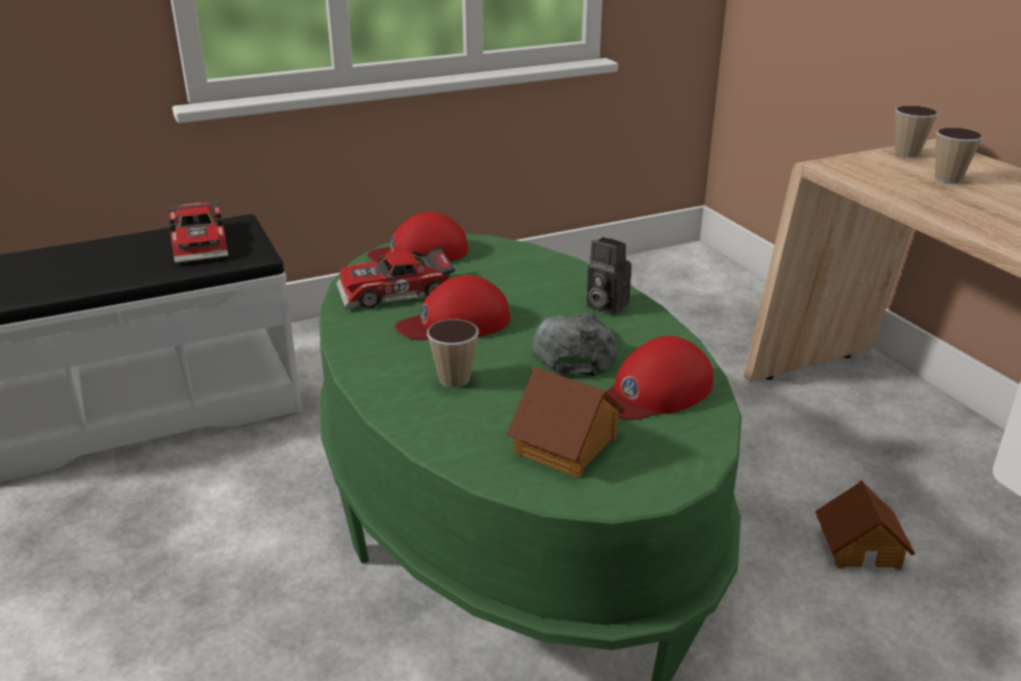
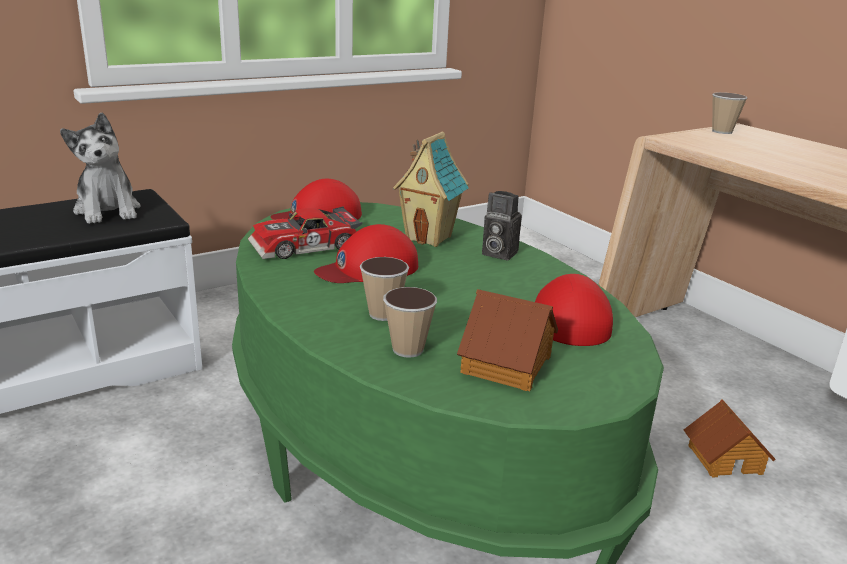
camera: 10 degrees left, 5 degrees down
toy car [168,198,228,263] -> plush toy [60,113,141,224]
grey cap [532,314,617,376] -> none
red cap [606,336,713,420] -> red cap turned 135 degrees clockwise [535,274,613,346]
cup [935,127,983,184] -> cup moved to [383,287,437,358]
none -> toy house [393,131,469,247]

